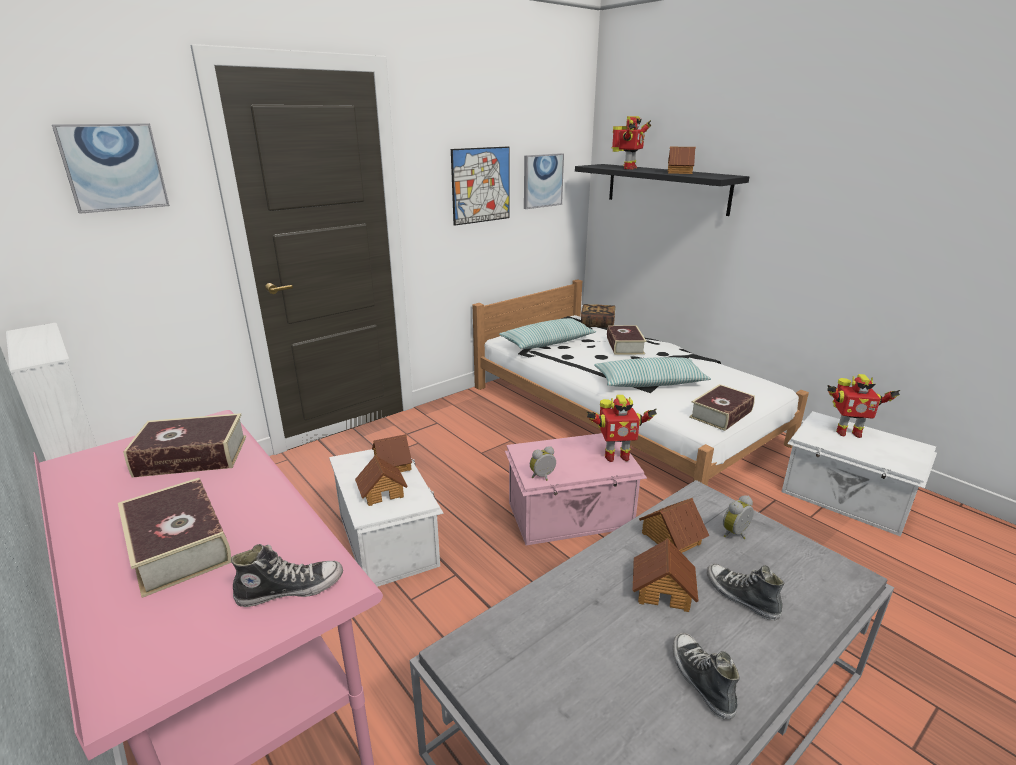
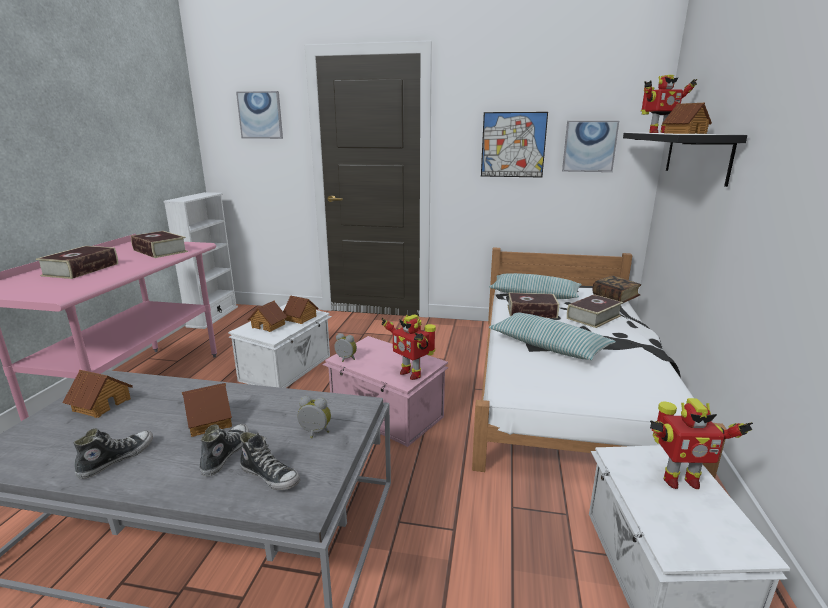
camera: 50 degrees right, 5 degrees down
shoe [231,544,343,607] -> shoe moved to [240,432,300,490]
toy house [639,498,709,553] -> toy house moved to [62,370,133,418]
book [689,384,755,431] -> book moved to [507,293,559,318]
toy robot [827,374,900,438] -> toy robot turned 60 degrees counterclockwise [650,398,753,489]

